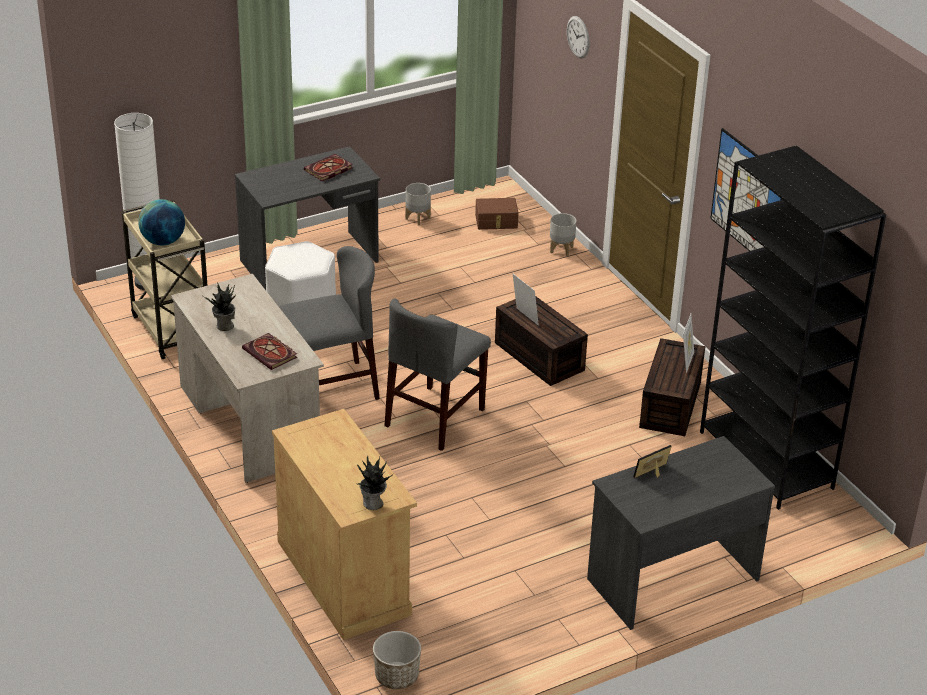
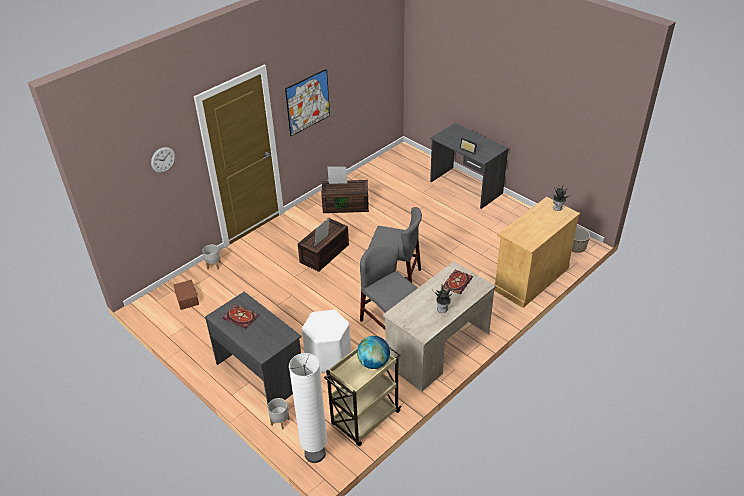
camera: 105 degrees left, 5 degrees up
grey planter [405,183,431,226] -> grey planter moved to [268,398,290,430]
black bookcase [700,146,886,510] -> none

